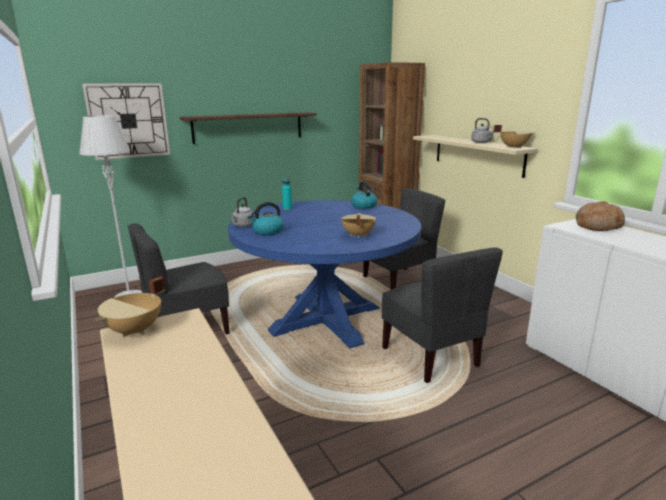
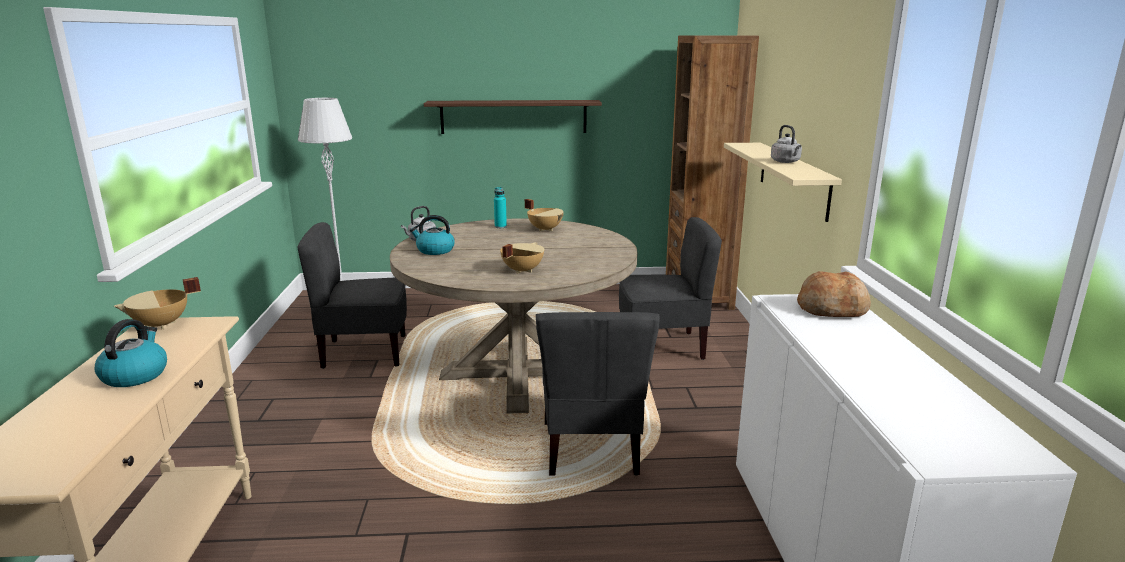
camera: 25 degrees right, 0 degrees up
wall clock [82,83,170,160] -> none
blue dining table [228,200,421,348] -> beige dining table [390,218,638,414]
kettle [351,182,377,209] -> kettle moved to [94,319,167,387]
beige cooking pot [494,125,535,148] -> beige cooking pot moved to [525,199,564,232]

